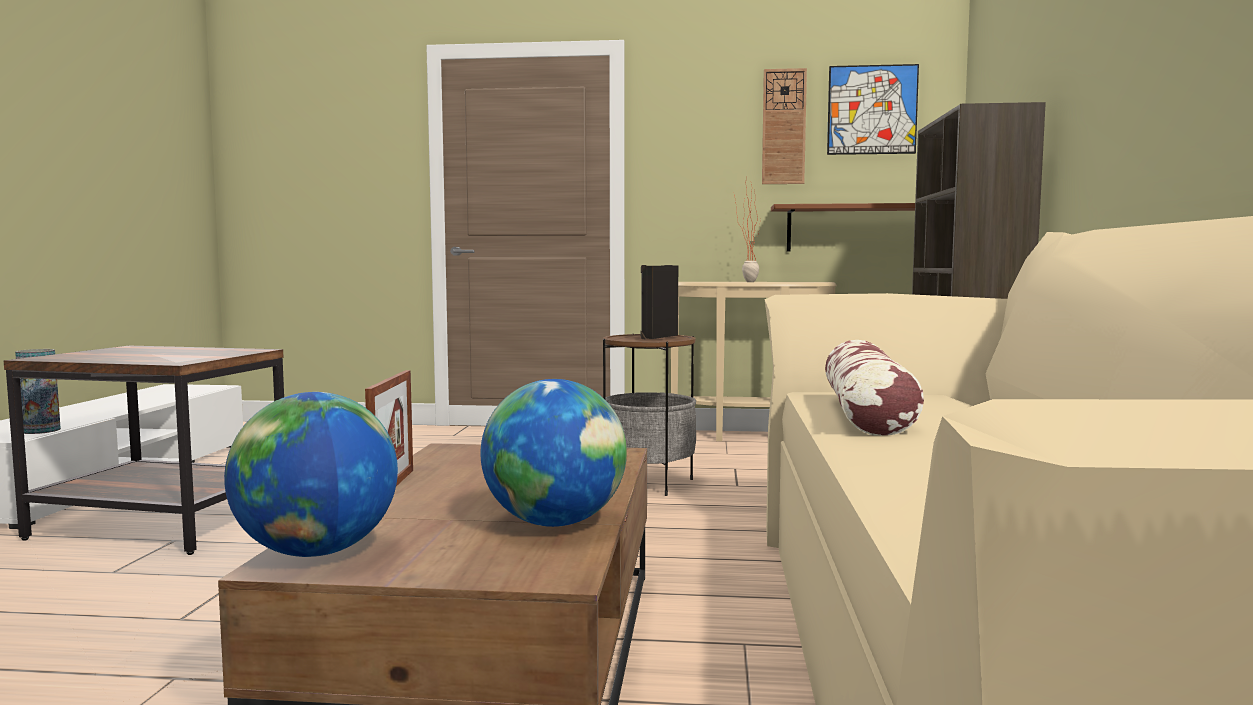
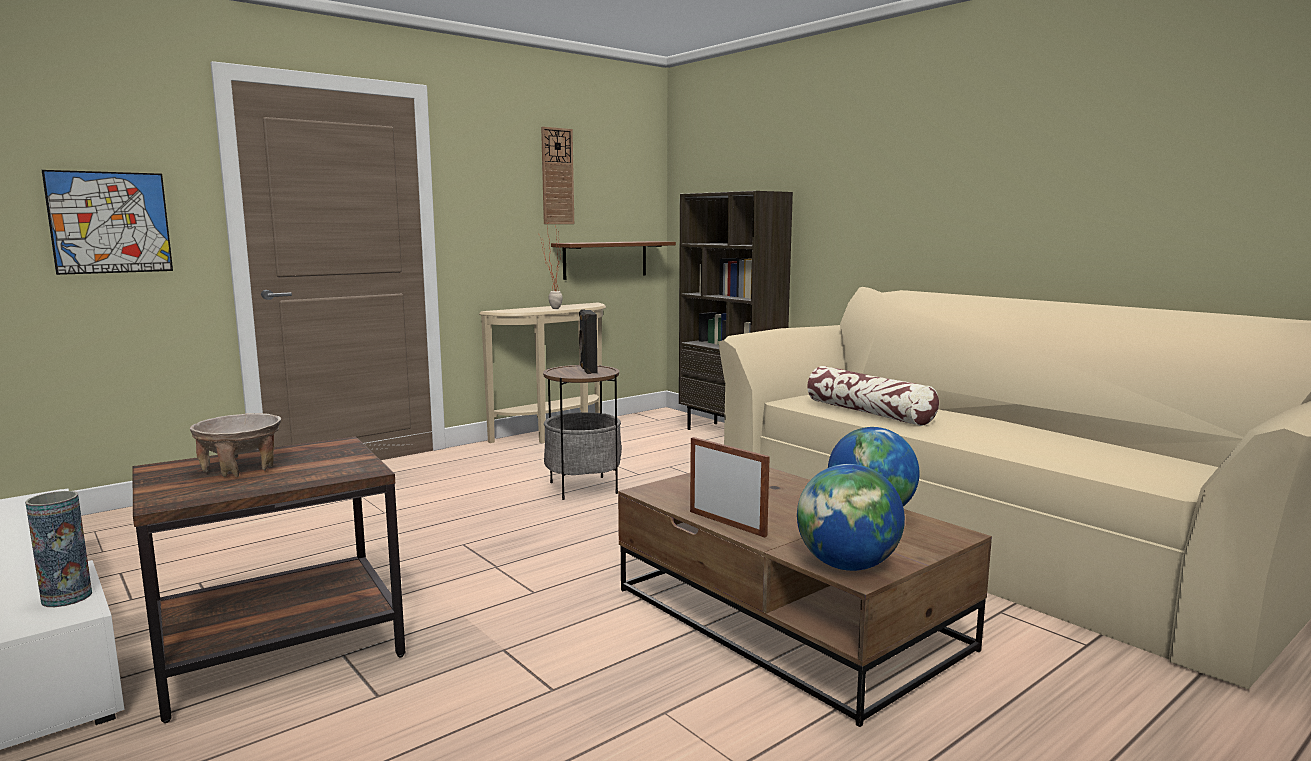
camera: 45 degrees left, 5 degrees up
picture [827,64,919,155] -> picture moved to [42,170,173,275]
none -> beige bowl [190,413,281,477]

